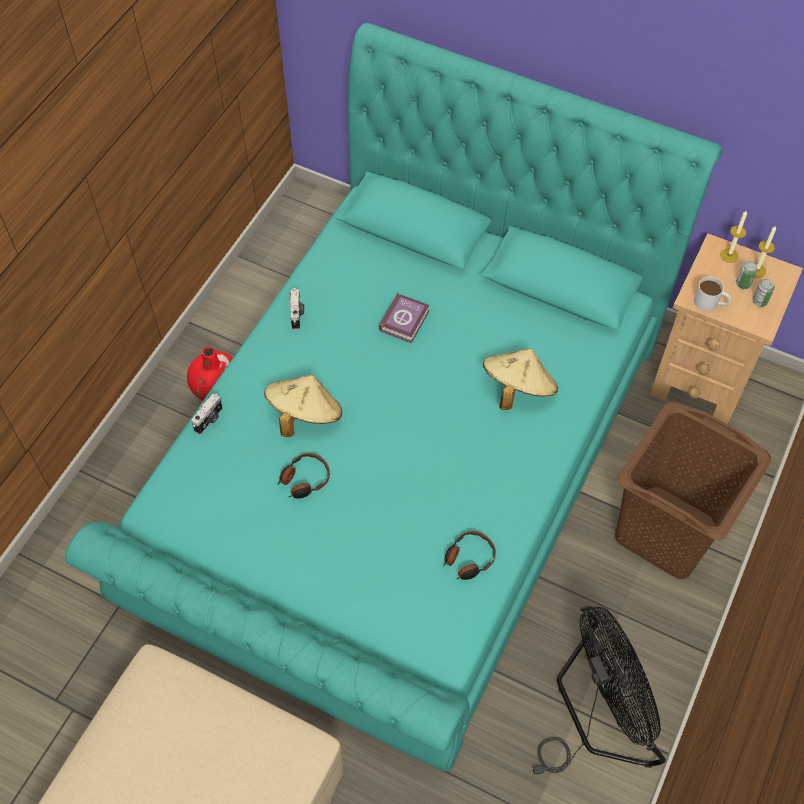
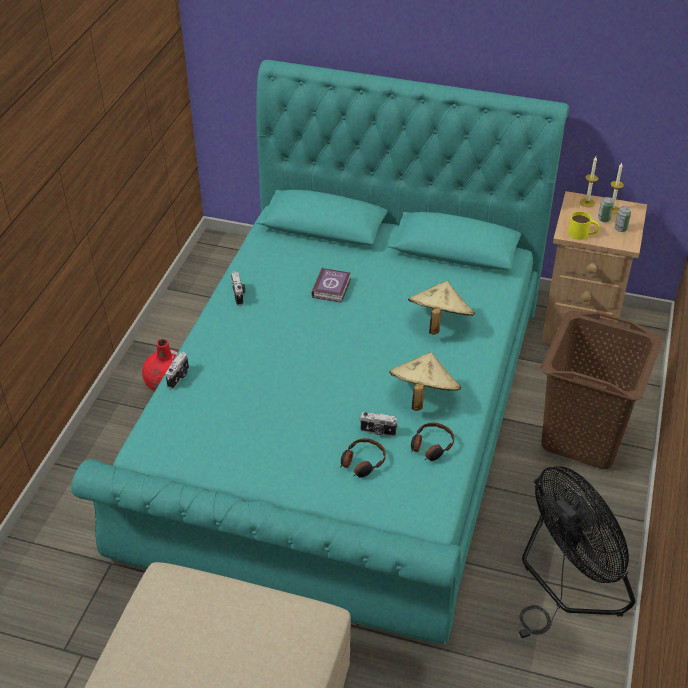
camera: 10 degrees left, 15 degrees down
beige hat [264,375,342,437] -> beige hat moved to [389,352,461,411]
headphones [278,453,330,499] -> headphones moved to [340,438,386,478]
white mug [694,277,732,311] -> yellow mug [568,211,599,240]
none -> camera [359,412,398,437]

